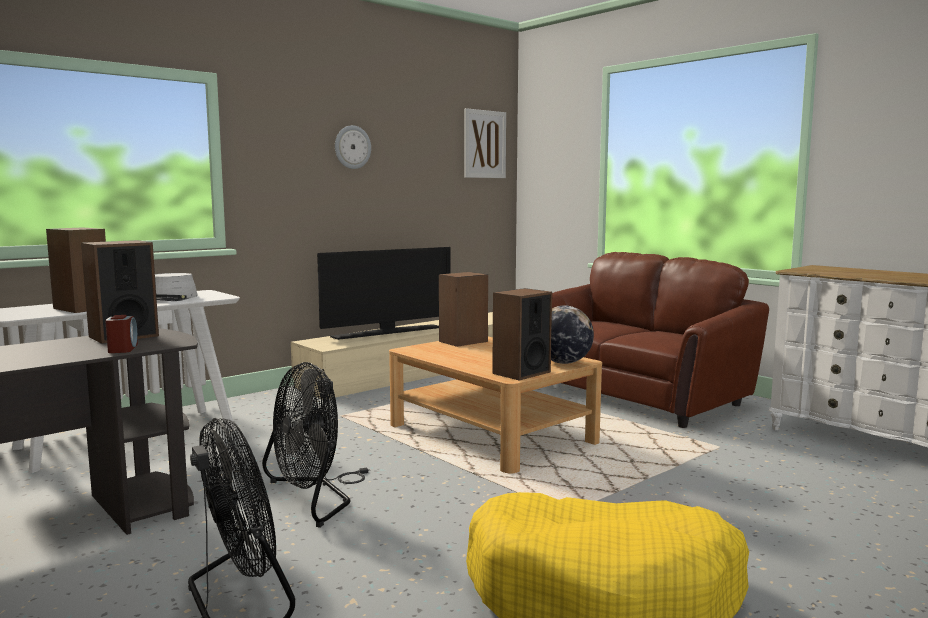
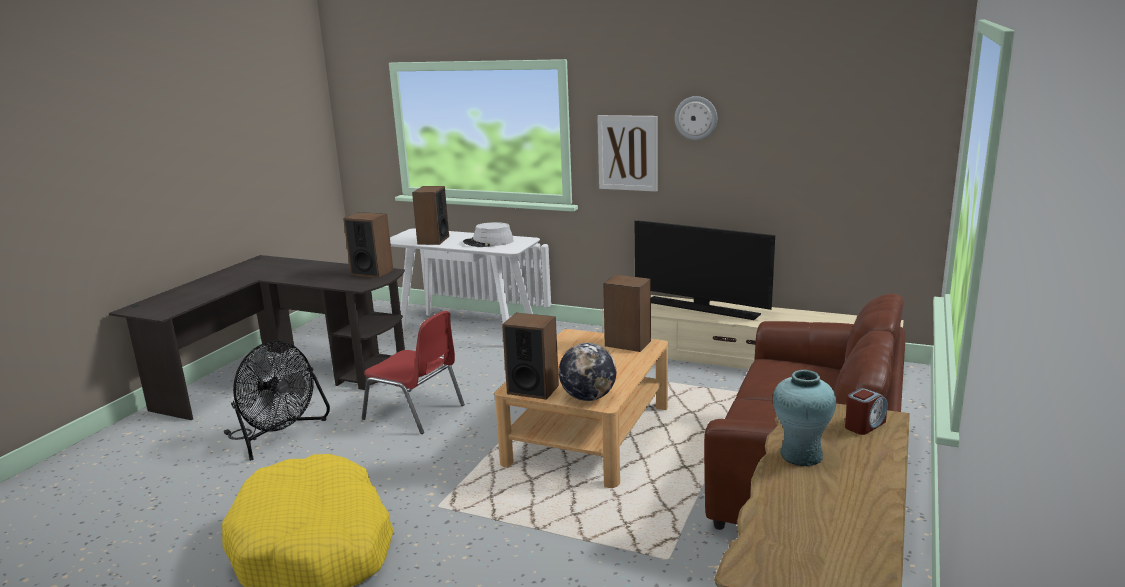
camera: 65 degrees right, 10 degrees up
alarm clock [105,315,138,353] -> alarm clock moved to [845,388,888,435]
black fan [262,362,370,528] -> red chair [362,311,465,434]
picture [464,108,506,178] -> picture moved to [597,115,657,192]
none -> turquoise vase [773,370,836,467]

